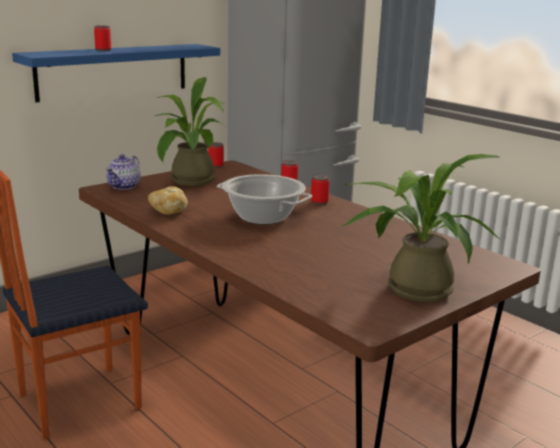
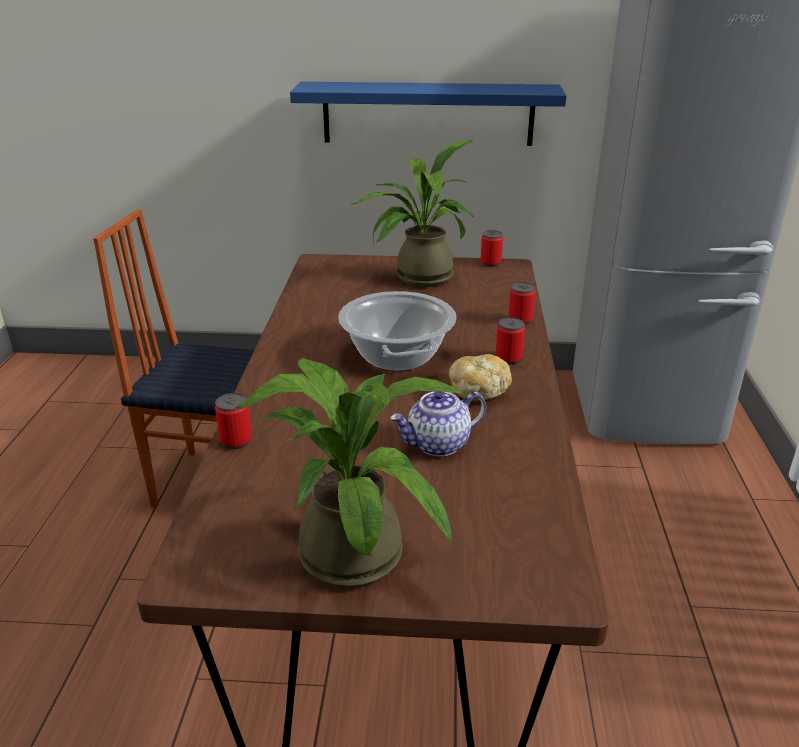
camera: 45 degrees right, 10 degrees up
can [94,25,111,51] -> can moved to [215,393,252,449]
teapot [106,154,140,190] -> teapot moved to [390,391,486,457]
bread [148,186,188,215] -> bread moved to [449,354,512,401]

